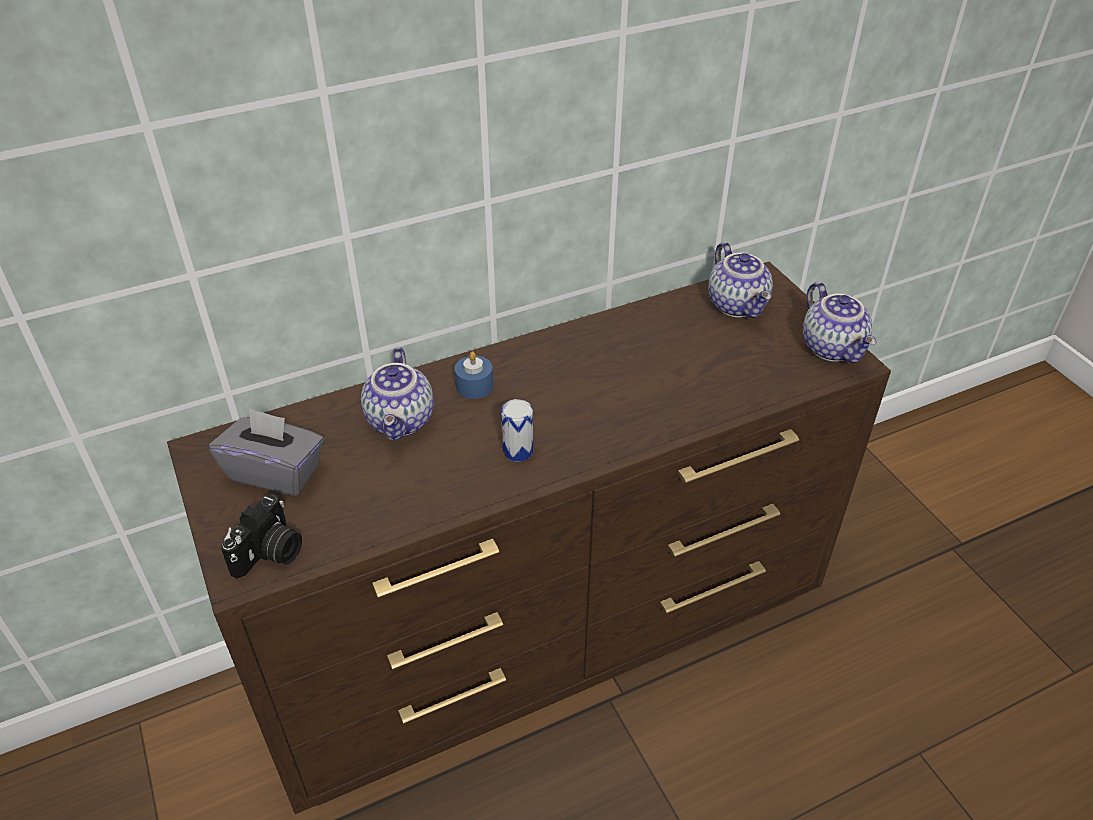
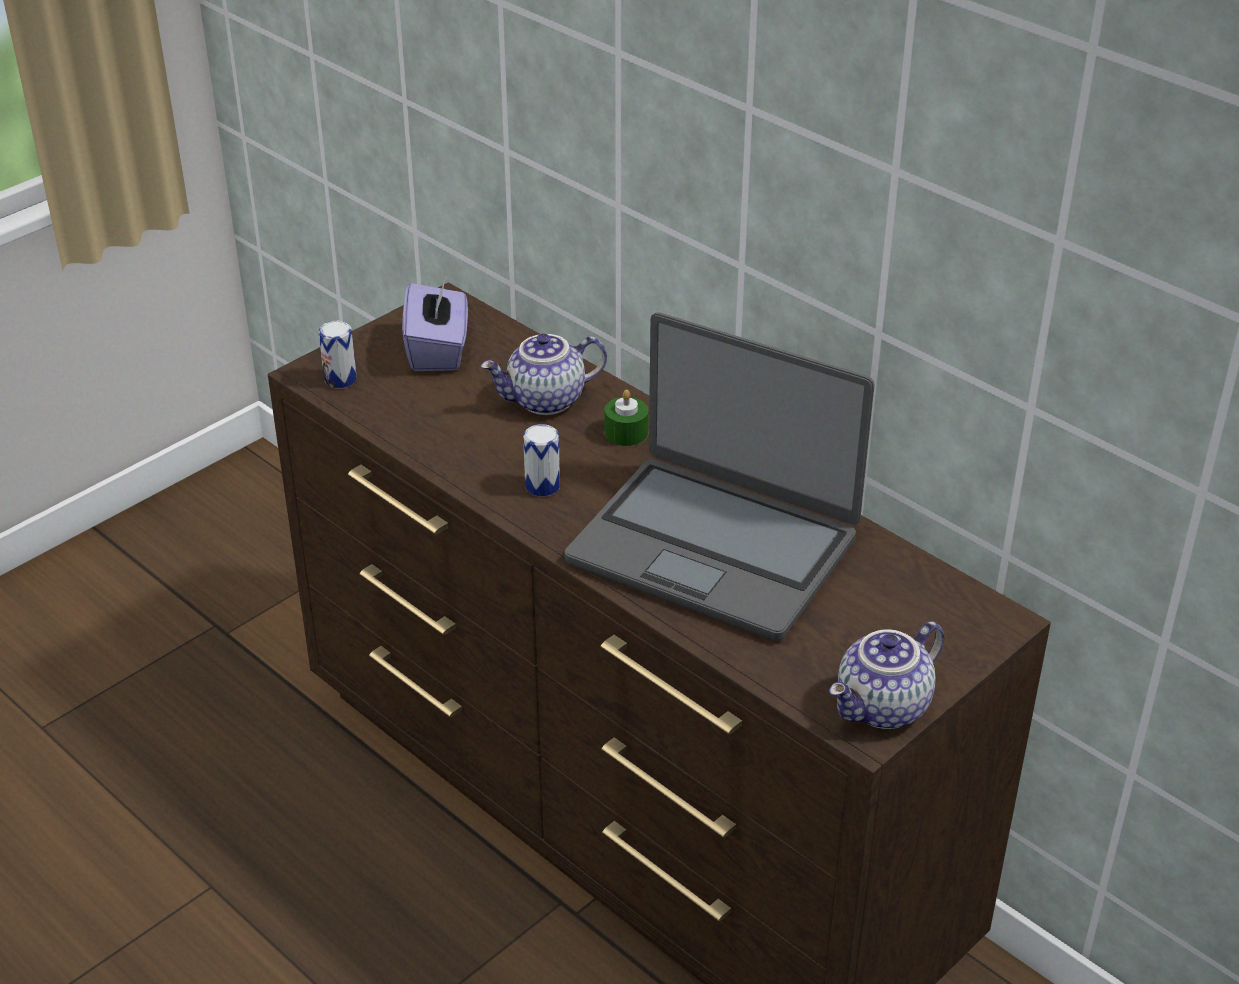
camera: 70 degrees right, 5 degrees down
grey tissue box [209,408,324,496] -> purple tissue box [402,278,468,371]
camera [221,493,302,579] -> can [318,321,357,389]
blue candle [454,351,493,399] -> green candle [604,390,649,446]
teapot [708,242,773,318] -> none
none -> laptop [565,312,874,641]

